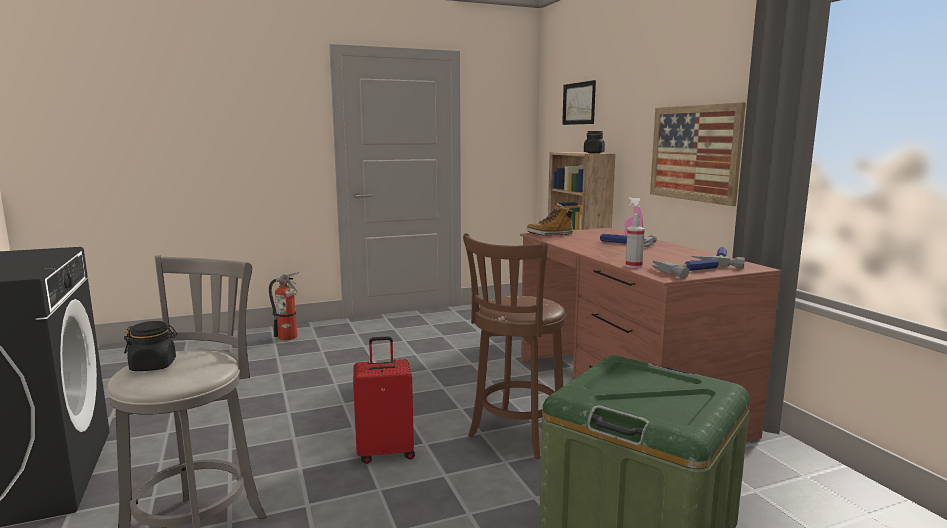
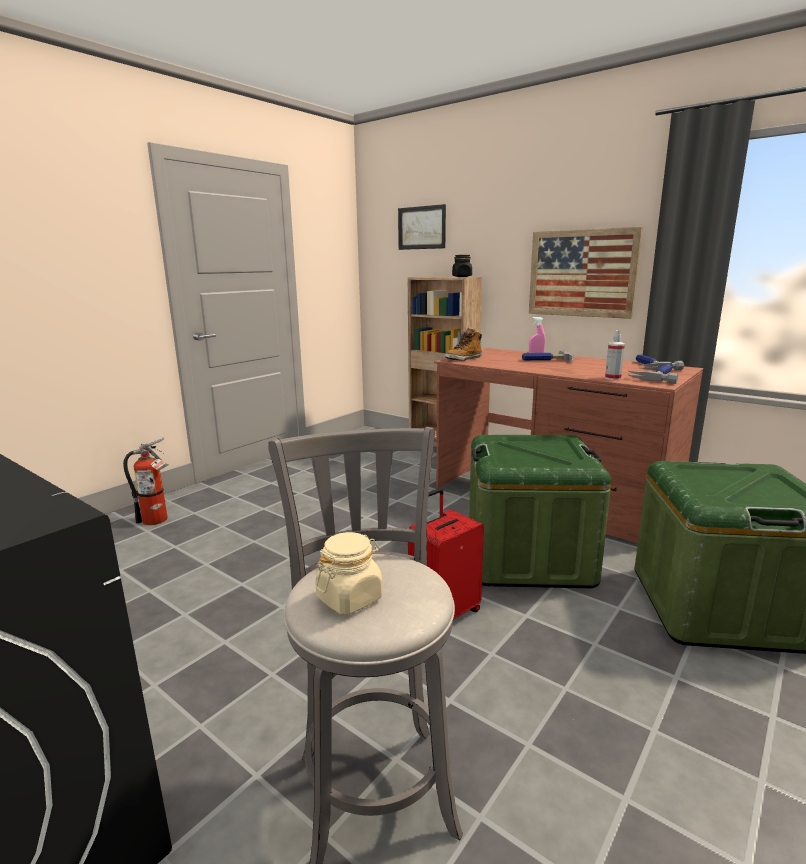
camera: 30 degrees left, 5 degrees up
black jar [124,321,177,371] -> beige jar [315,532,382,615]
brown stool [463,233,566,459] -> green storage box [469,435,612,588]

